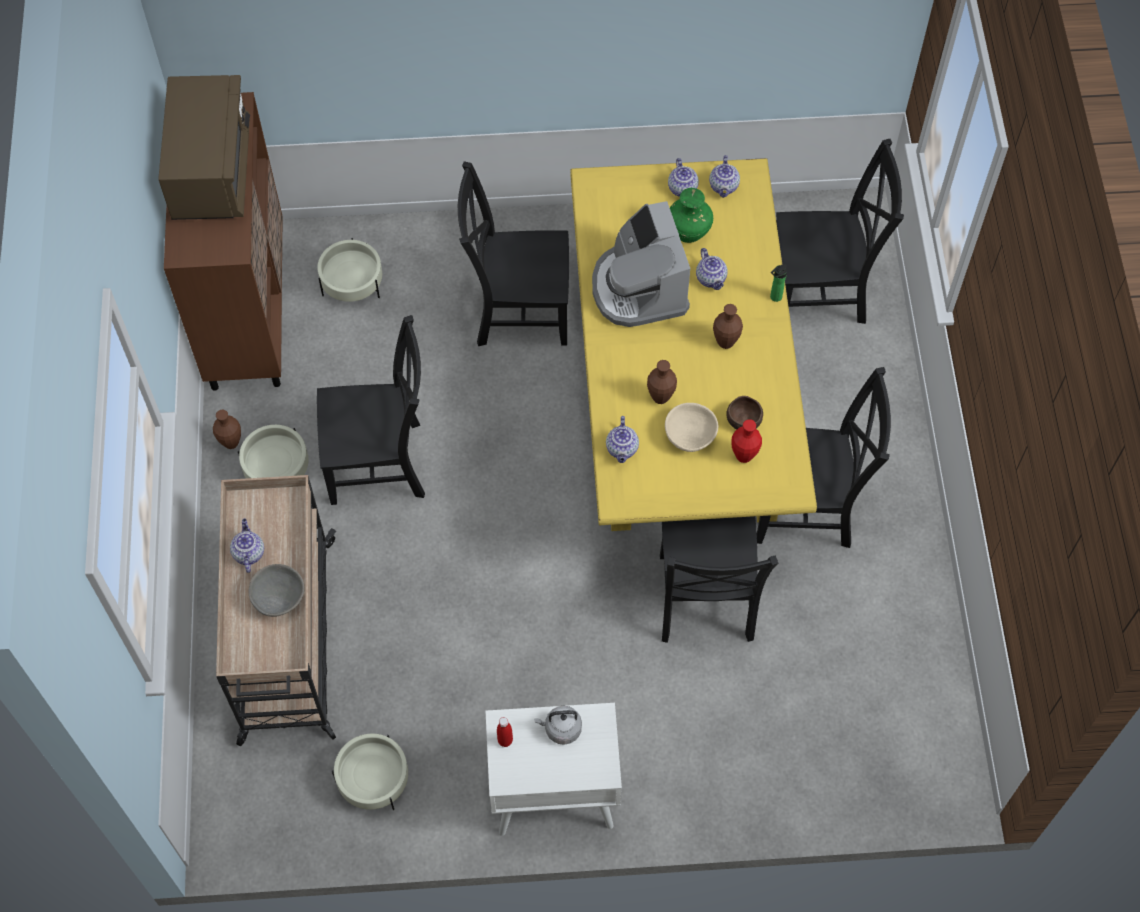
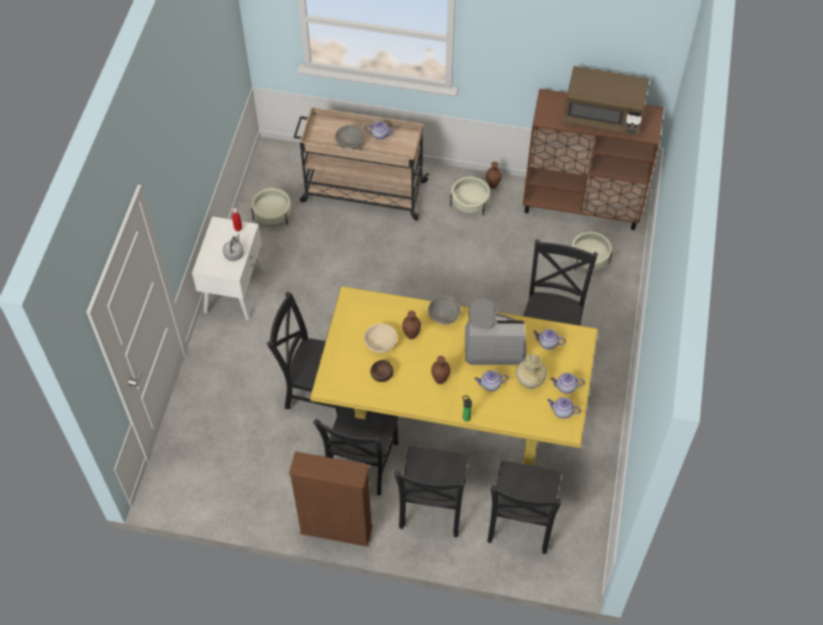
camera: 105 degrees right, 5 degrees down
black chair [317,315,425,505] -> black chair moved to [394,447,468,537]
teapot [606,416,639,463] -> teapot moved to [533,329,566,350]
green vase [670,188,713,243] -> beige vase [516,354,547,389]
red vase [731,419,762,463] -> none
none -> brown bookcase [289,451,373,547]
none -> grey bowl [428,295,461,325]

